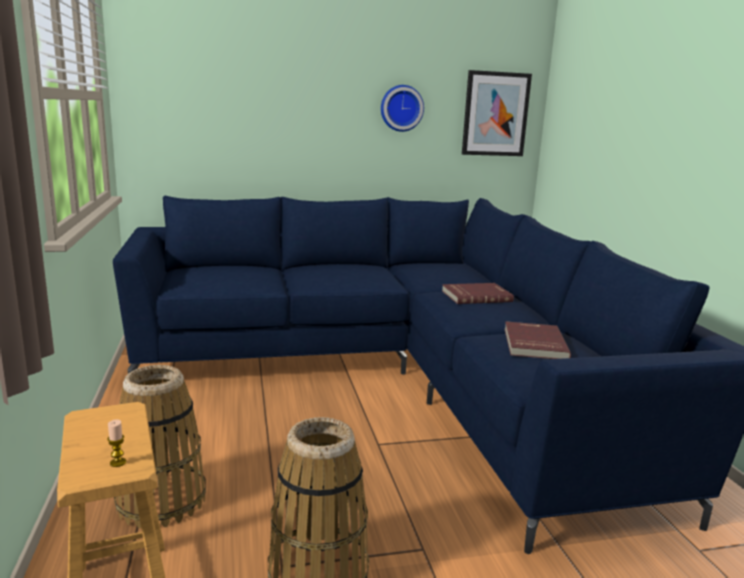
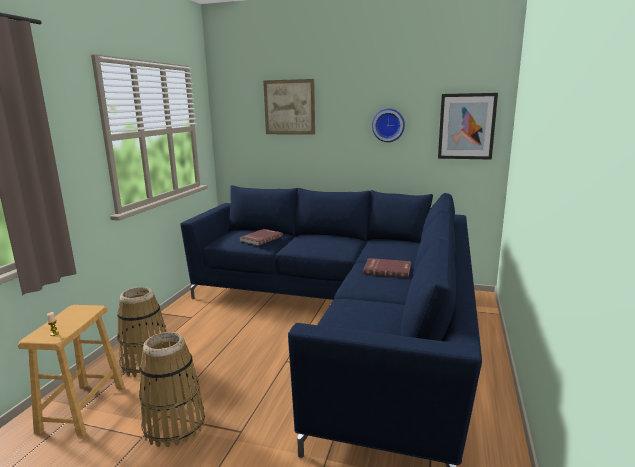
camera: 30 degrees right, 0 degrees up
red book [505,321,571,359] -> red book moved to [240,229,283,246]
none -> picture [263,79,315,135]

